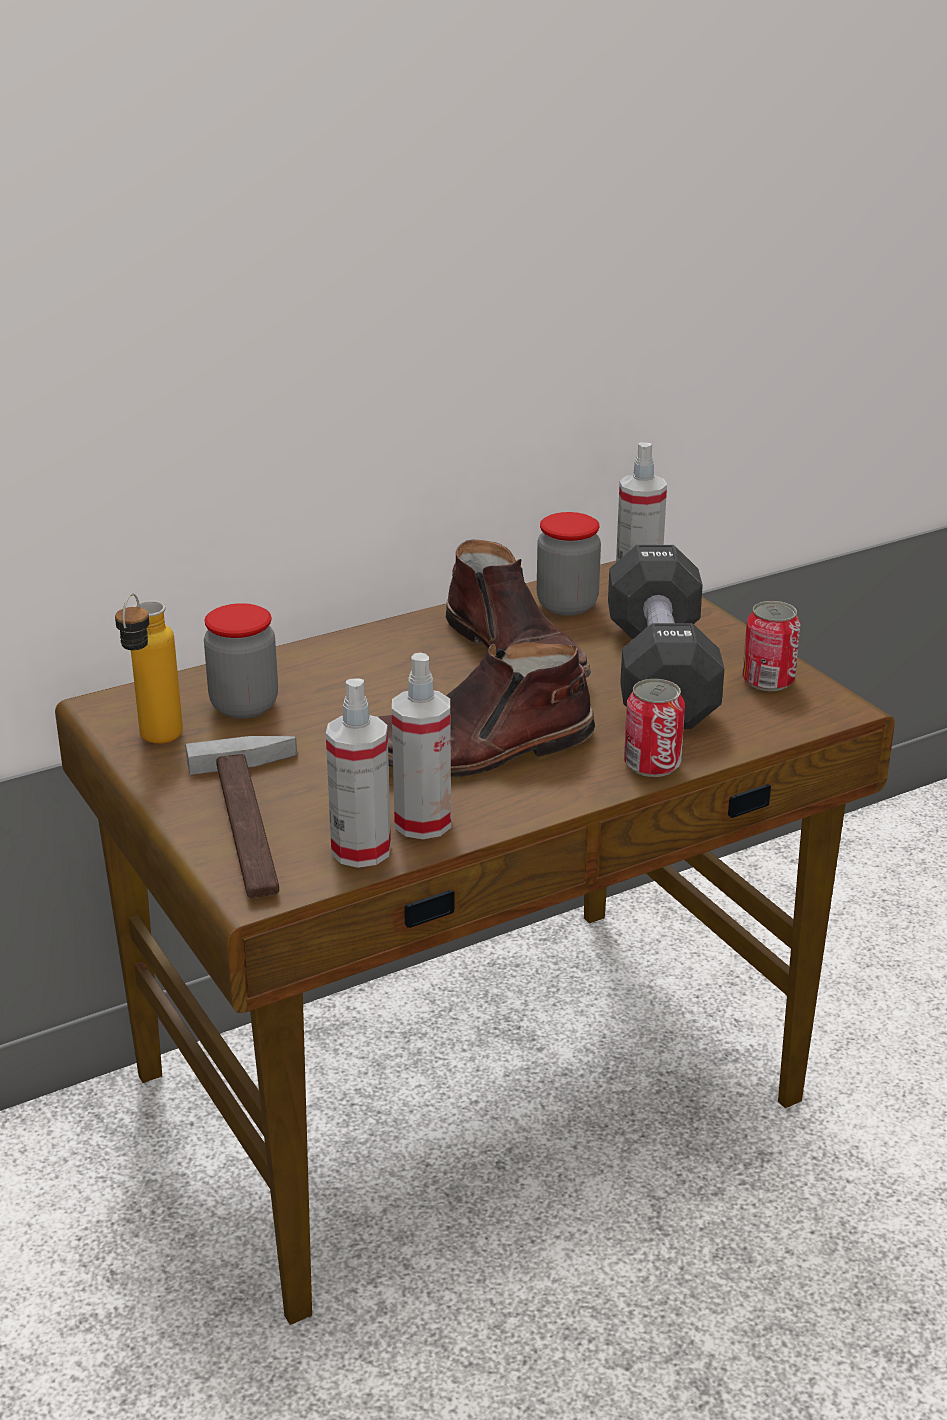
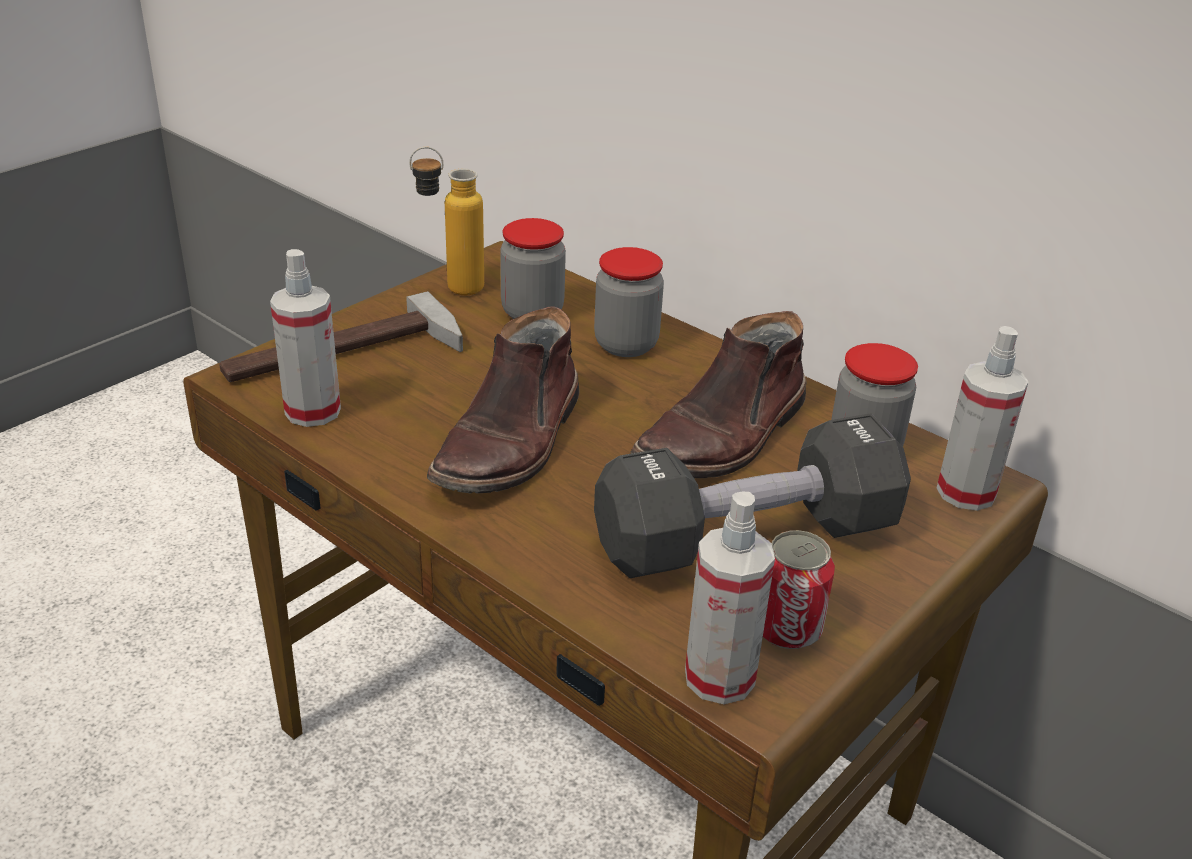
camera: 70 degrees right, 5 degrees up
brown boot [378,642,595,777] -> brown boot turned 120 degrees counterclockwise [427,306,580,494]
spray bottle [392,653,451,839] -> spray bottle moved to [685,492,775,704]
can [624,679,685,777] -> none
none -> jar [594,247,664,357]

